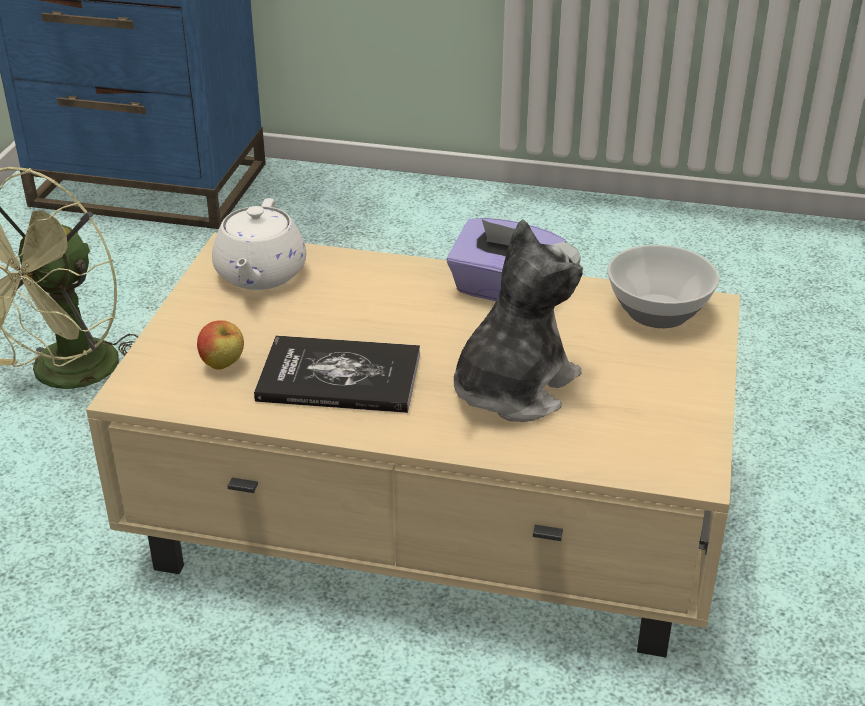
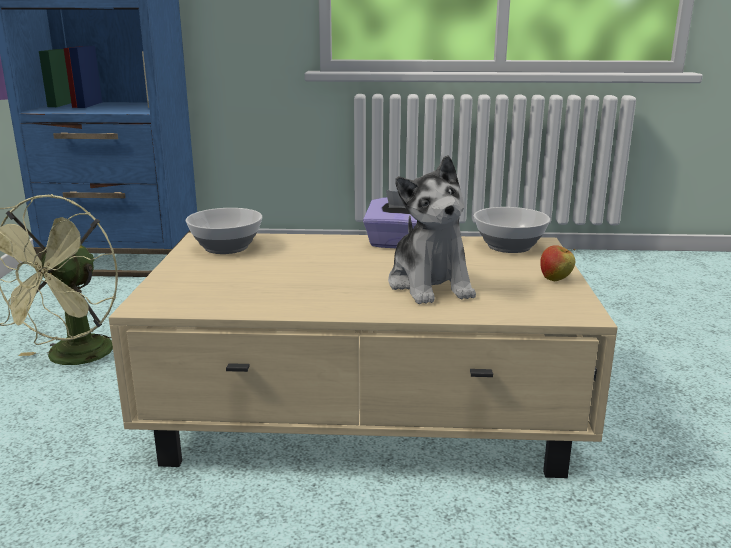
camera: 10 degrees left, 15 degrees down
apple [197,320,244,370] -> apple moved to [540,245,575,281]
white teapot [212,198,306,290] -> bowl [186,208,262,254]
book [254,335,420,413] -> none
plush toy [454,219,583,422] -> plush toy turned 135 degrees clockwise [388,155,476,304]

